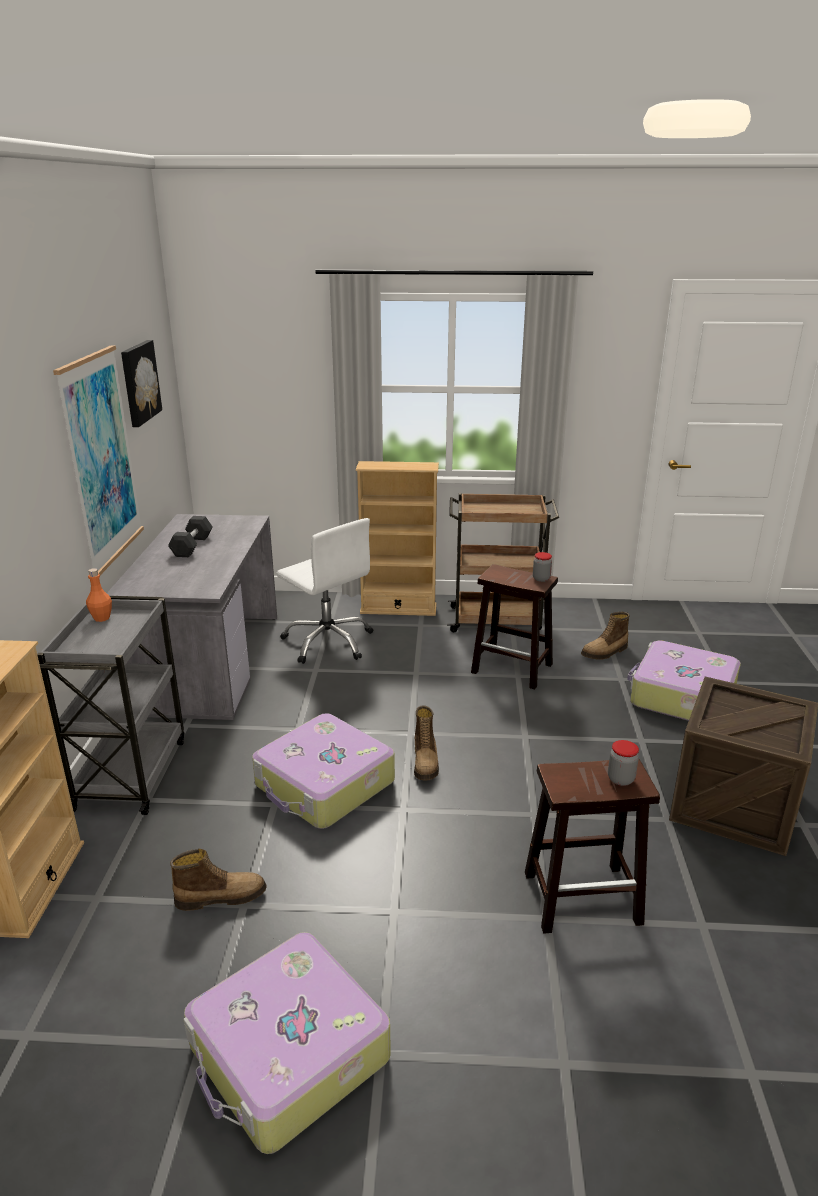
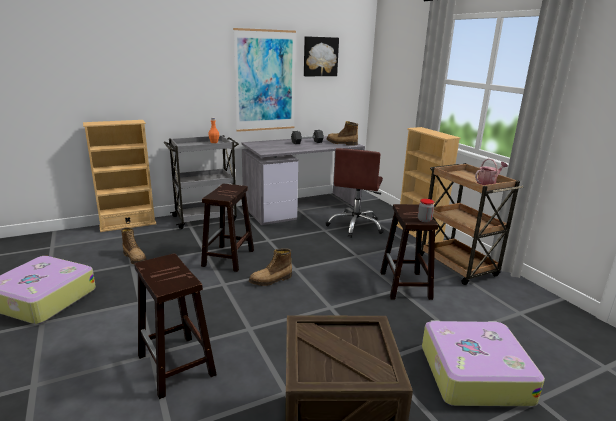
camera: 60 degrees right, 5 degrees down
suitcase [252,713,395,829] -> brown stool [201,184,254,272]
white office chair [277,518,373,664] -> brown office chair [325,148,384,238]
boot [581,612,630,660] -> boot moved to [327,121,358,146]
jar [608,740,639,786] -> none
none -> watering can [475,158,508,185]

